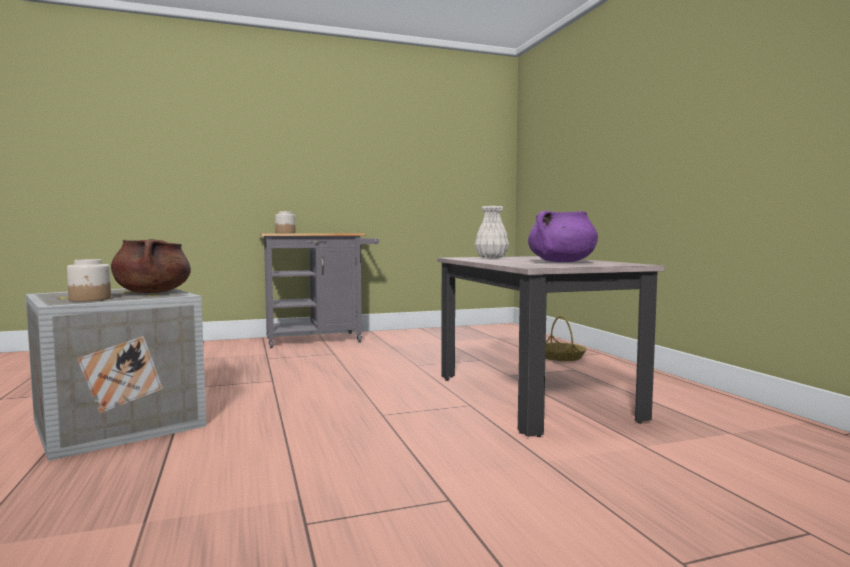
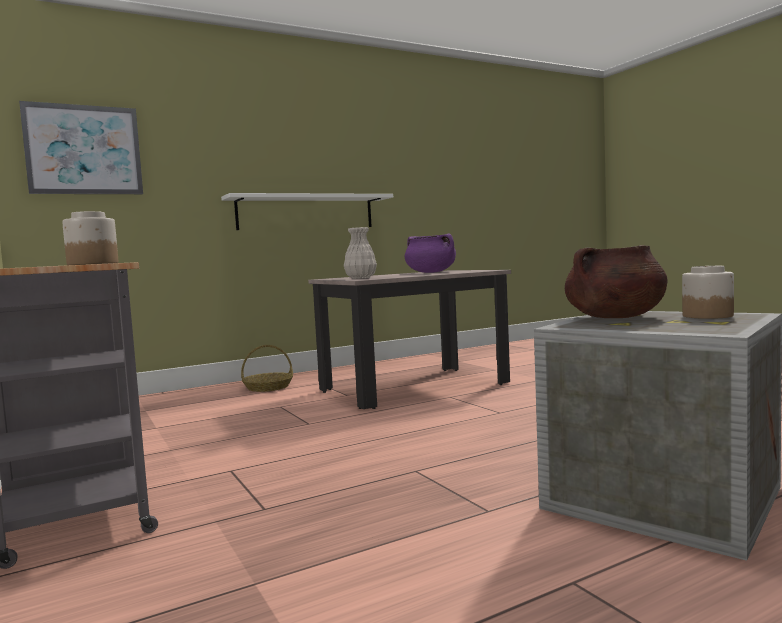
camera: 100 degrees left, 0 degrees up
none -> picture [19,101,143,194]
none -> white shelf [221,193,393,230]

